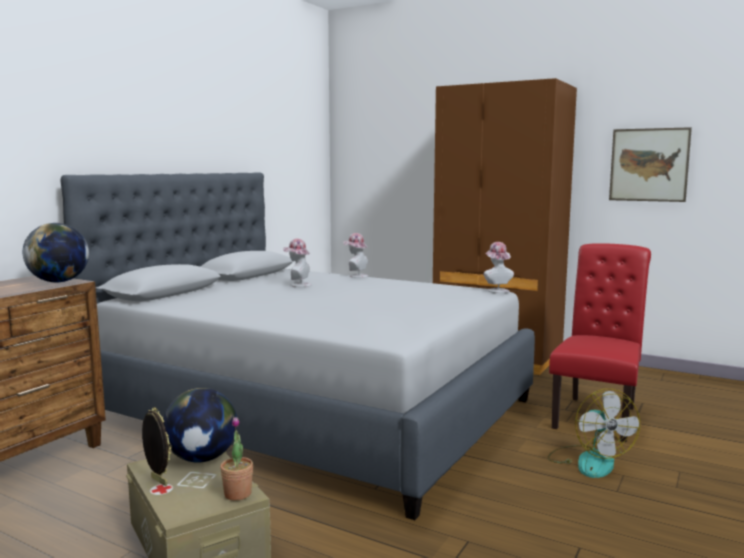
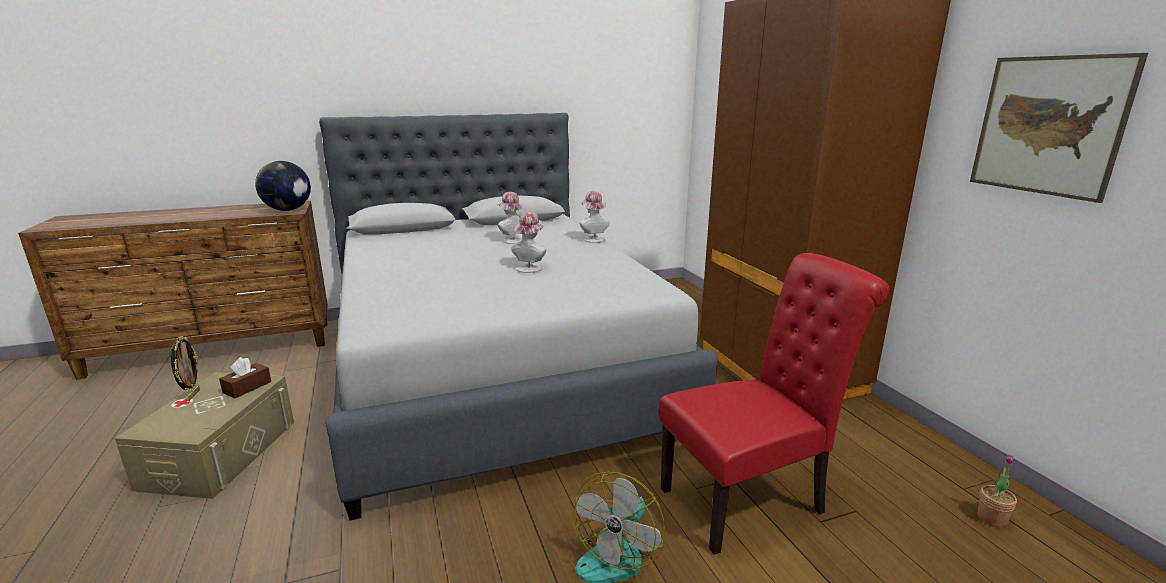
camera: 40 degrees right, 10 degrees up
globe [163,388,237,463] -> brown tissue box [219,357,271,398]
potted plant [220,417,253,501] -> potted plant moved to [977,454,1017,527]
hat [484,242,514,293] -> hat moved to [511,211,546,273]

